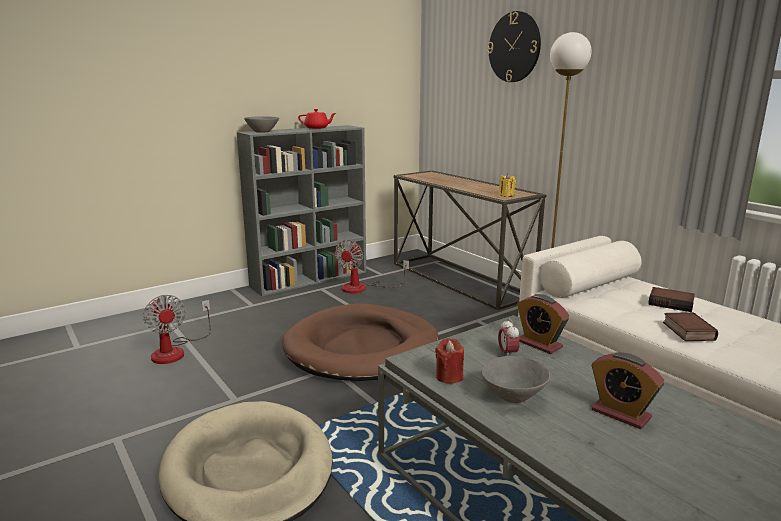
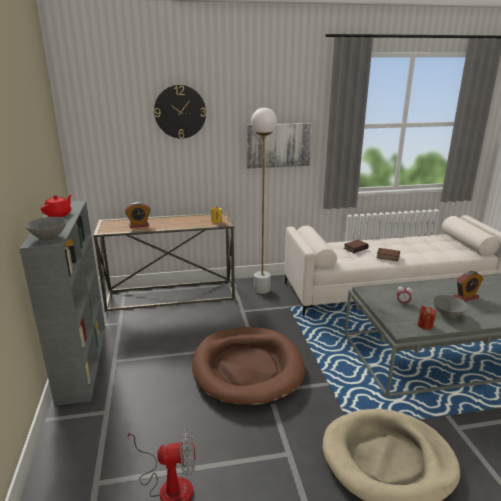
camera: 65 degrees left, 5 degrees up
fan [335,240,409,293] -> none
alarm clock [517,294,569,354] -> alarm clock moved to [125,202,150,228]
none -> picture [246,123,312,168]

